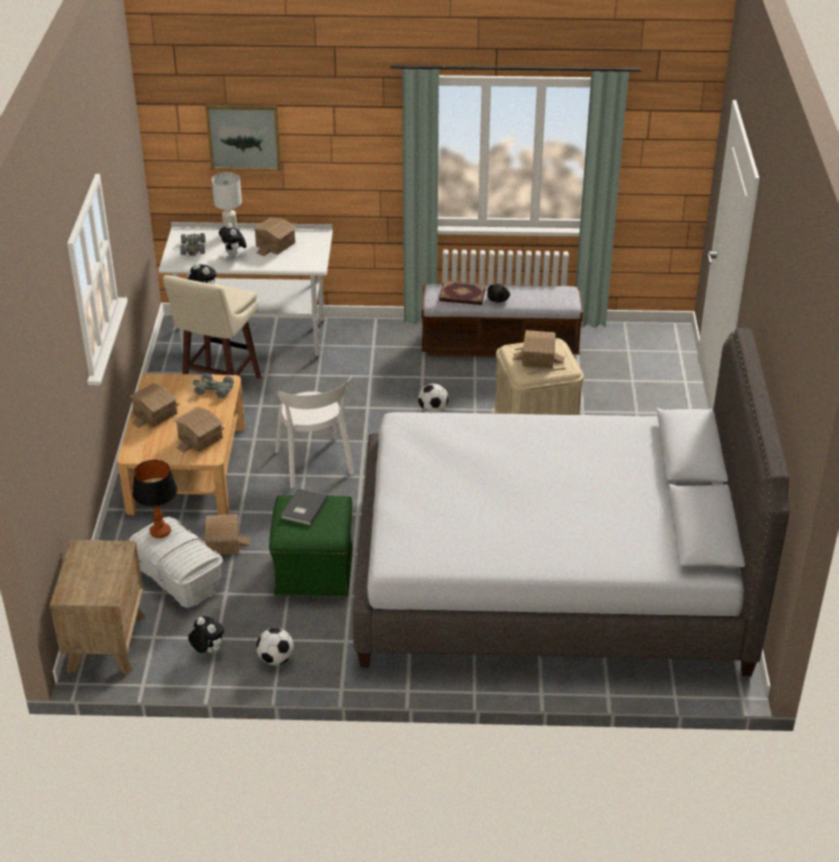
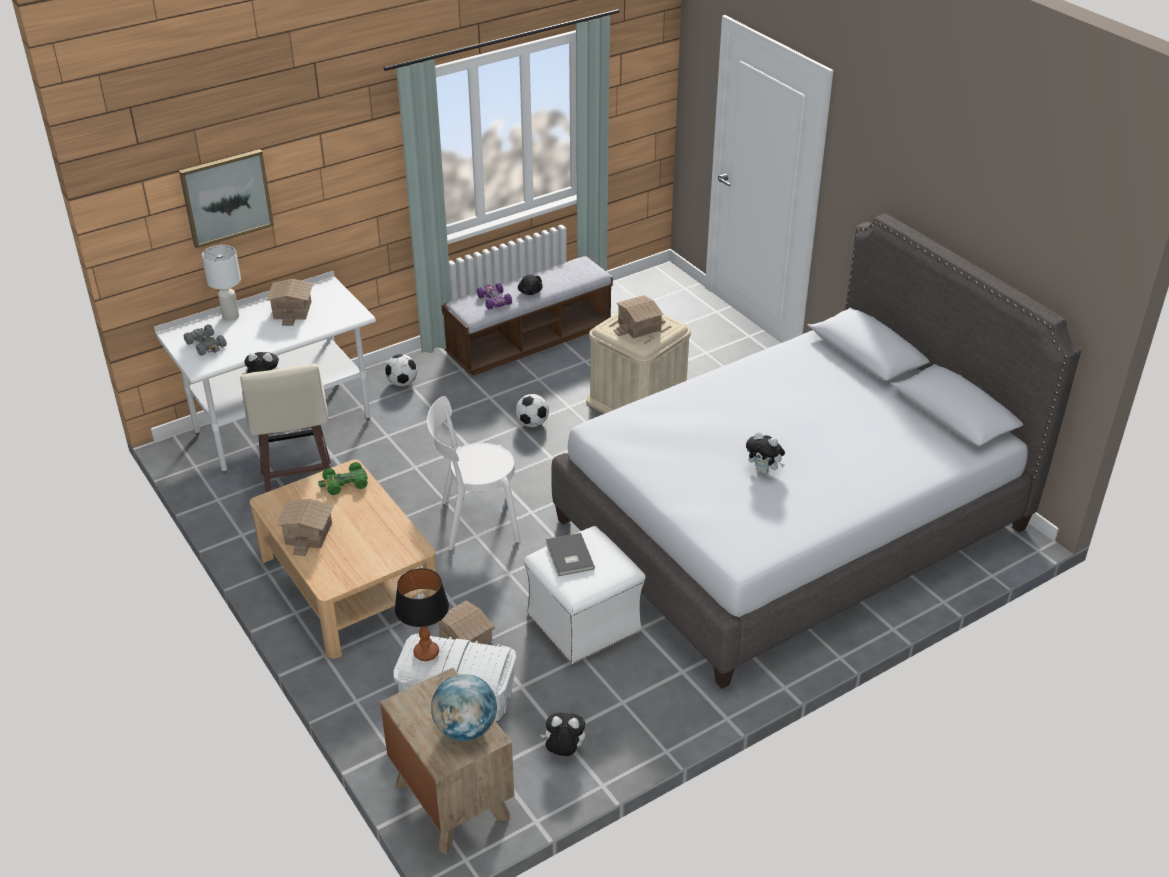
camera: 35 degrees left, 0 degrees up
toy house [174,407,224,453] -> none
grey toy car [192,373,234,398] -> green toy car [318,462,368,495]
plush toy [219,223,247,257] -> plush toy moved to [746,432,785,474]
football [257,628,294,665] -> football moved to [385,354,417,386]
green ottoman [269,495,353,598] -> white ottoman [524,526,646,664]
white chair [275,376,354,488] -> white chair turned 135 degrees clockwise [427,396,521,550]
book [439,281,486,305] -> purple toy car [477,283,512,310]
none -> globe [431,674,497,741]

